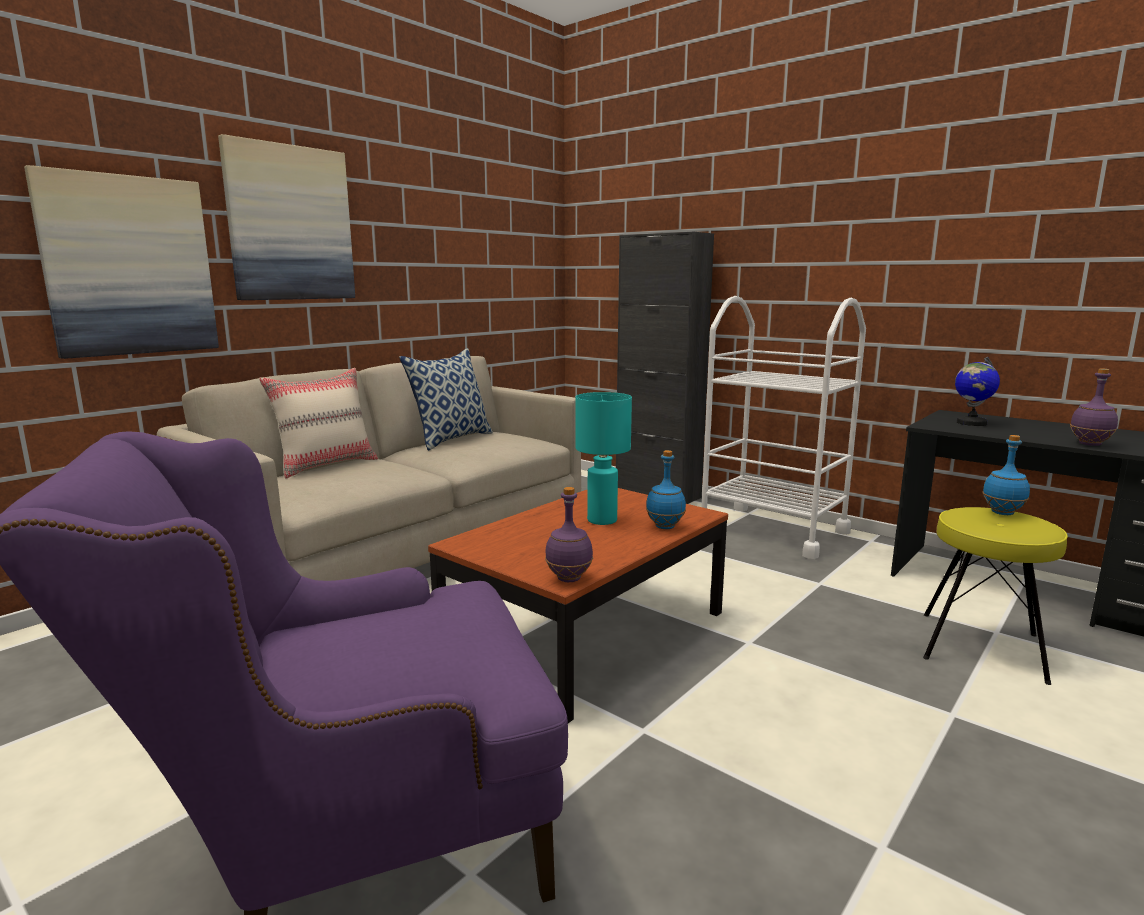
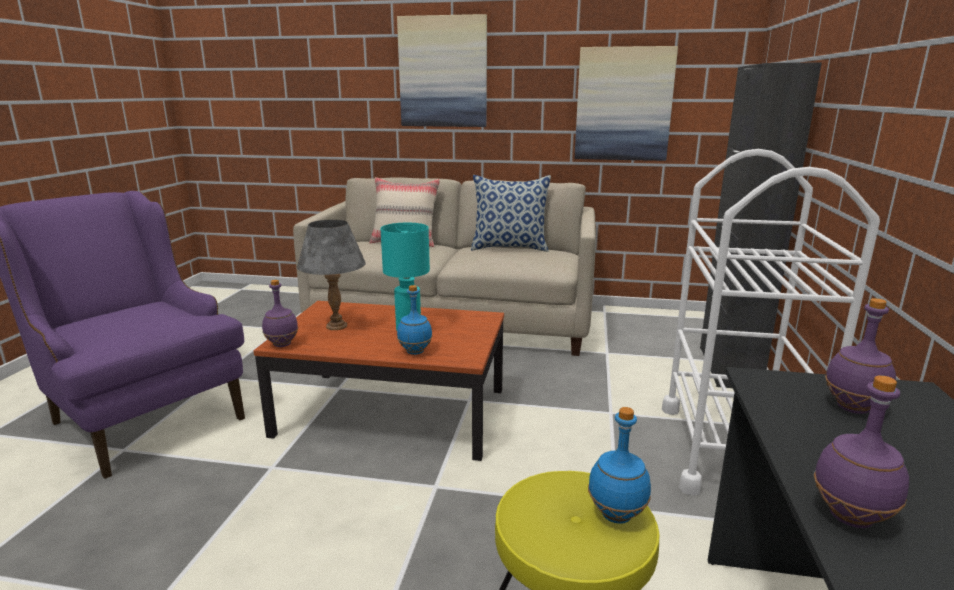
camera: 60 degrees right, 5 degrees up
picture [24,165,219,359] -> picture moved to [575,46,678,161]
globe [955,357,1000,426] -> purple bottle [825,298,896,414]
none -> grey table lamp [297,220,366,330]

